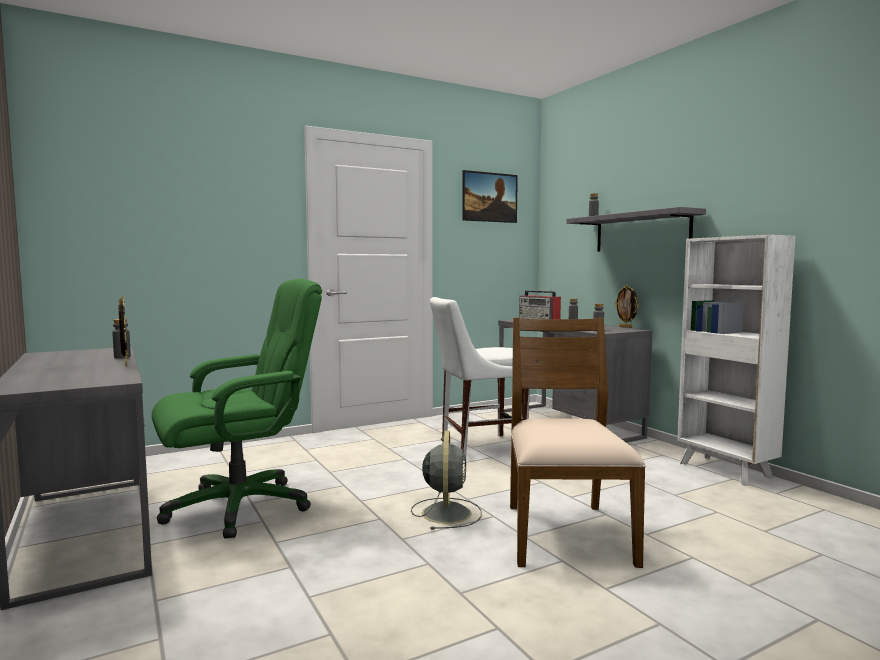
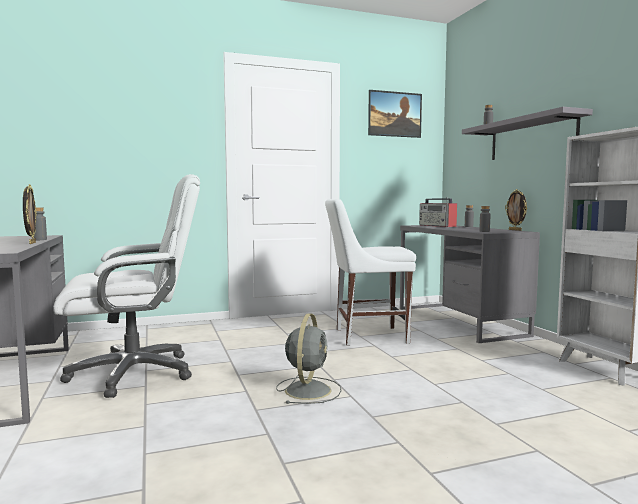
camera: 10 degrees right, 0 degrees up
green office chair [152,279,322,539] -> white office chair [53,174,200,398]
brown chair [510,318,646,568] -> none

